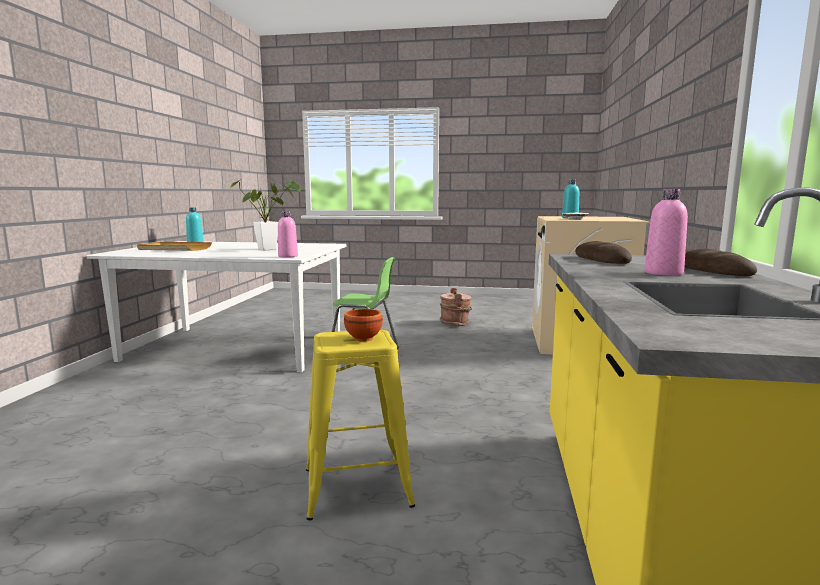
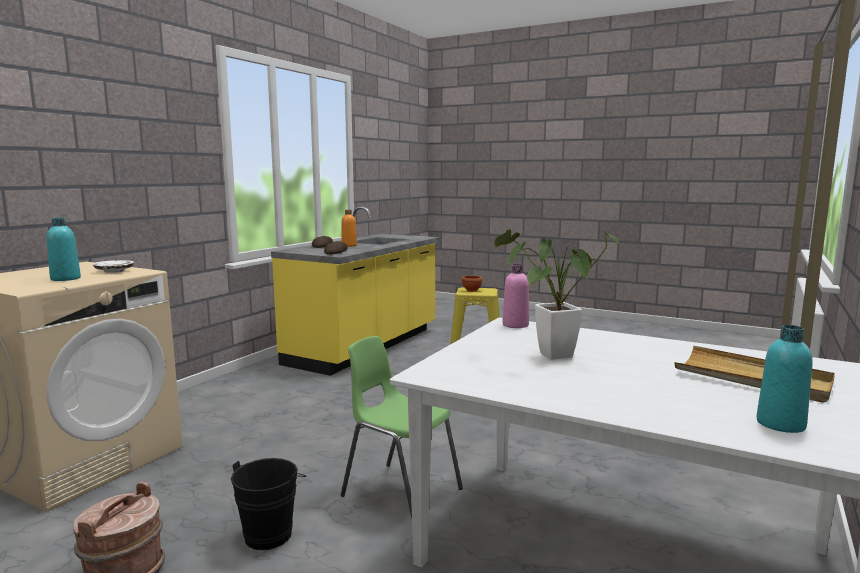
camera: 160 degrees left, 0 degrees up
pink bottle [644,189,688,276] -> orange bottle [341,210,357,247]
none -> black bucket [231,458,307,551]

